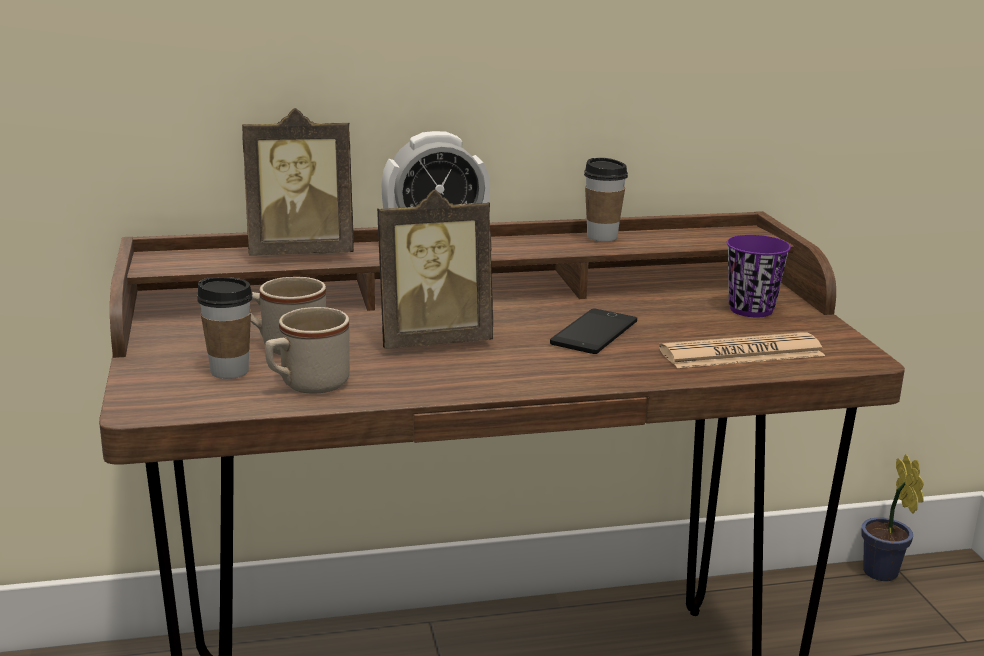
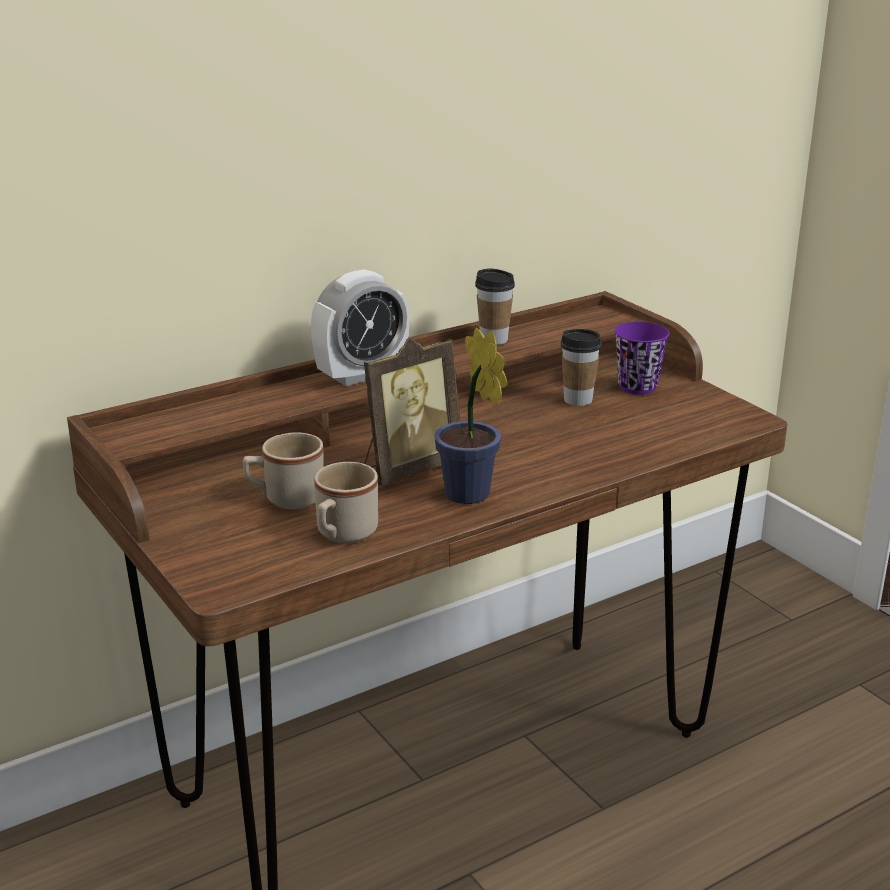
camera: 20 degrees left, 5 degrees up
cup [197,277,253,379] -> cup moved to [561,329,602,406]
picture frame [242,108,354,255] -> none
phone [550,308,637,354] -> none
newspaper [659,332,825,368] -> none
potted plant [861,454,924,581] -> potted plant moved to [434,328,507,504]

